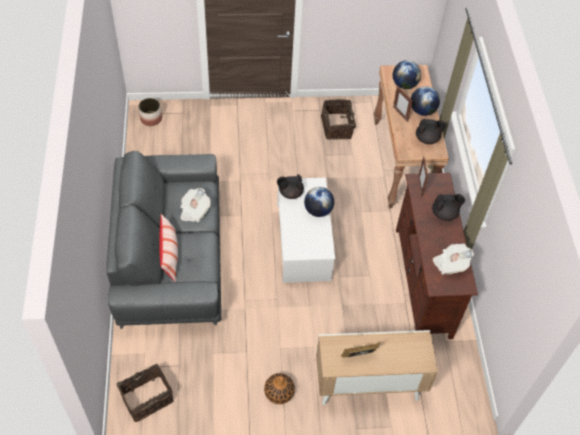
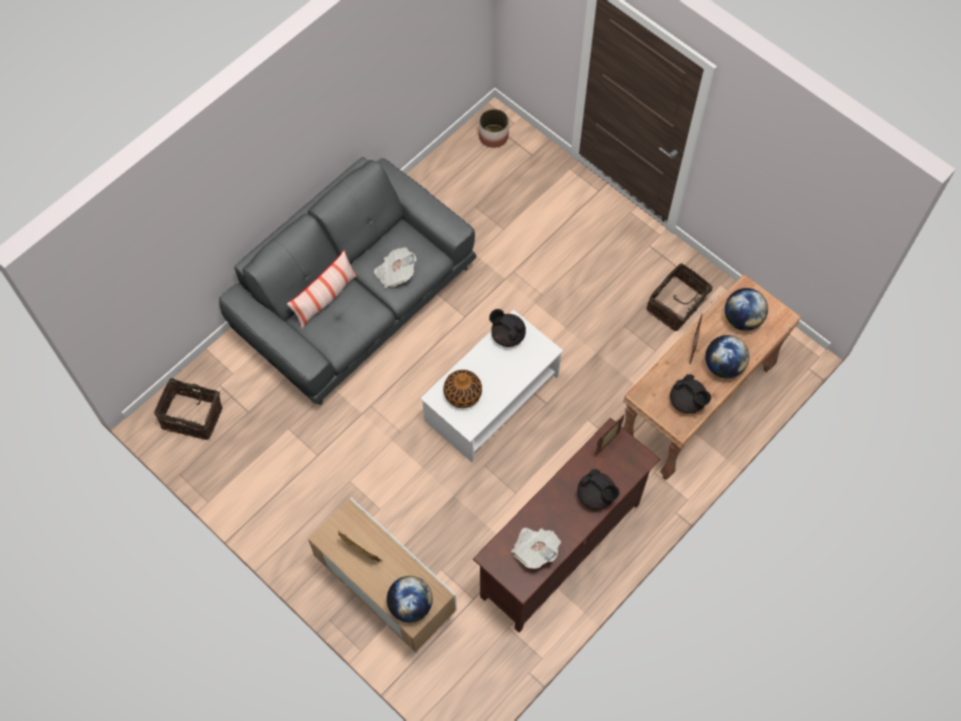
camera: 50 degrees right, 10 degrees up
vase [264,373,295,404] -> vase moved to [443,370,482,408]
globe [304,187,334,217] -> globe moved to [387,576,433,622]

